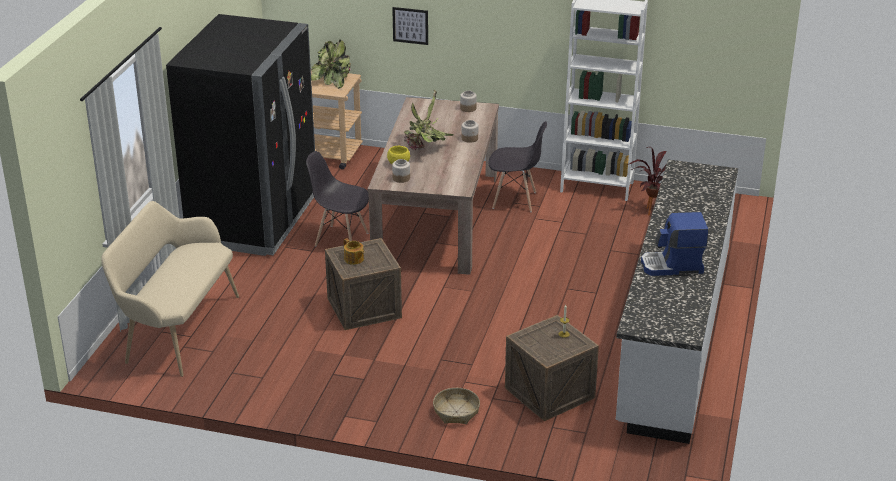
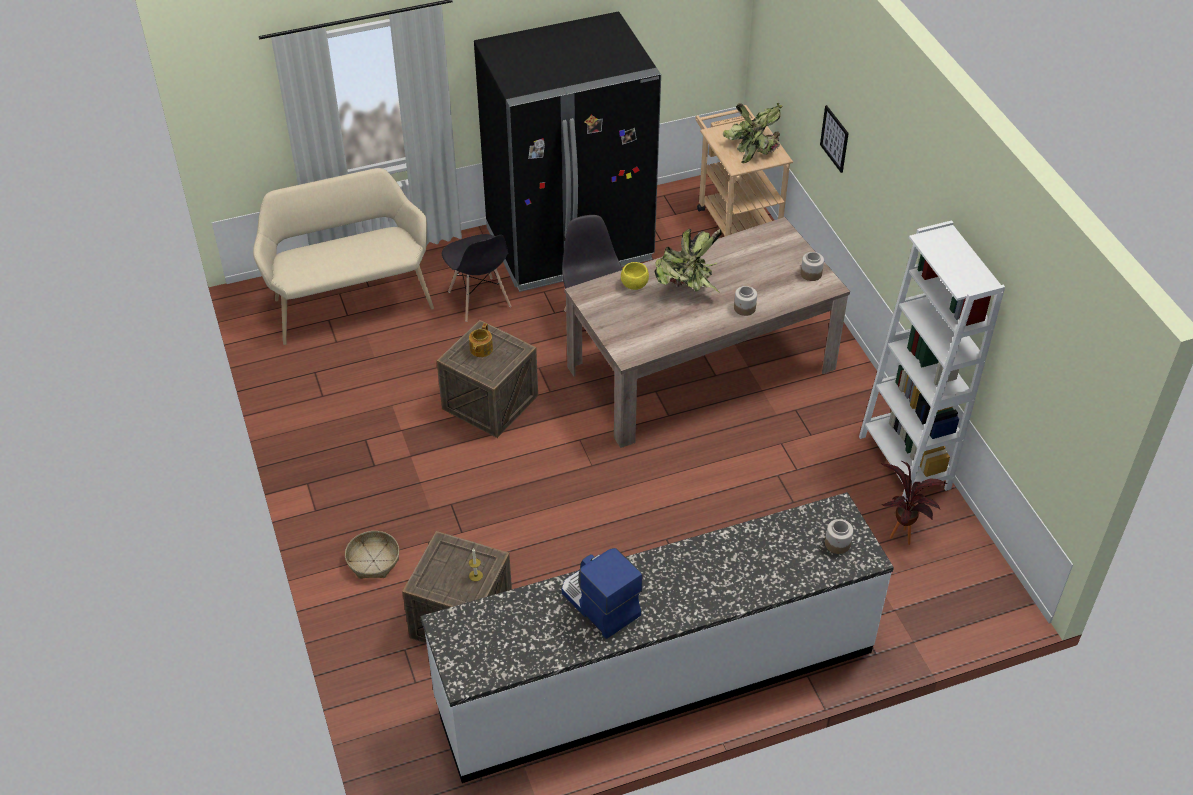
camera: 55 degrees right, 15 degrees up
jar [392,159,410,183] -> jar moved to [825,519,853,554]
grey chair [488,121,547,212] -> grey chair moved to [442,234,511,322]

